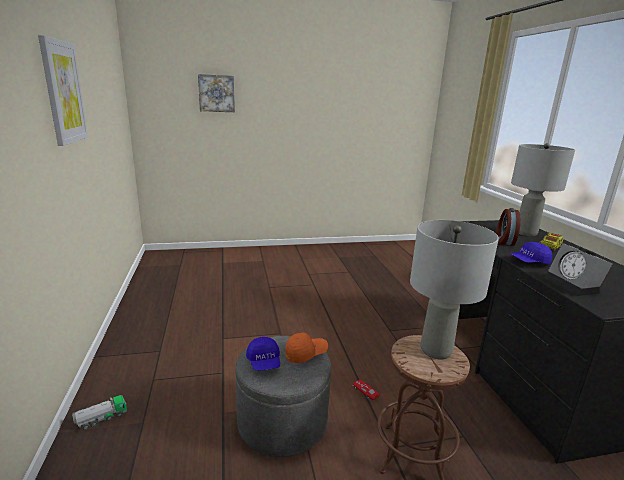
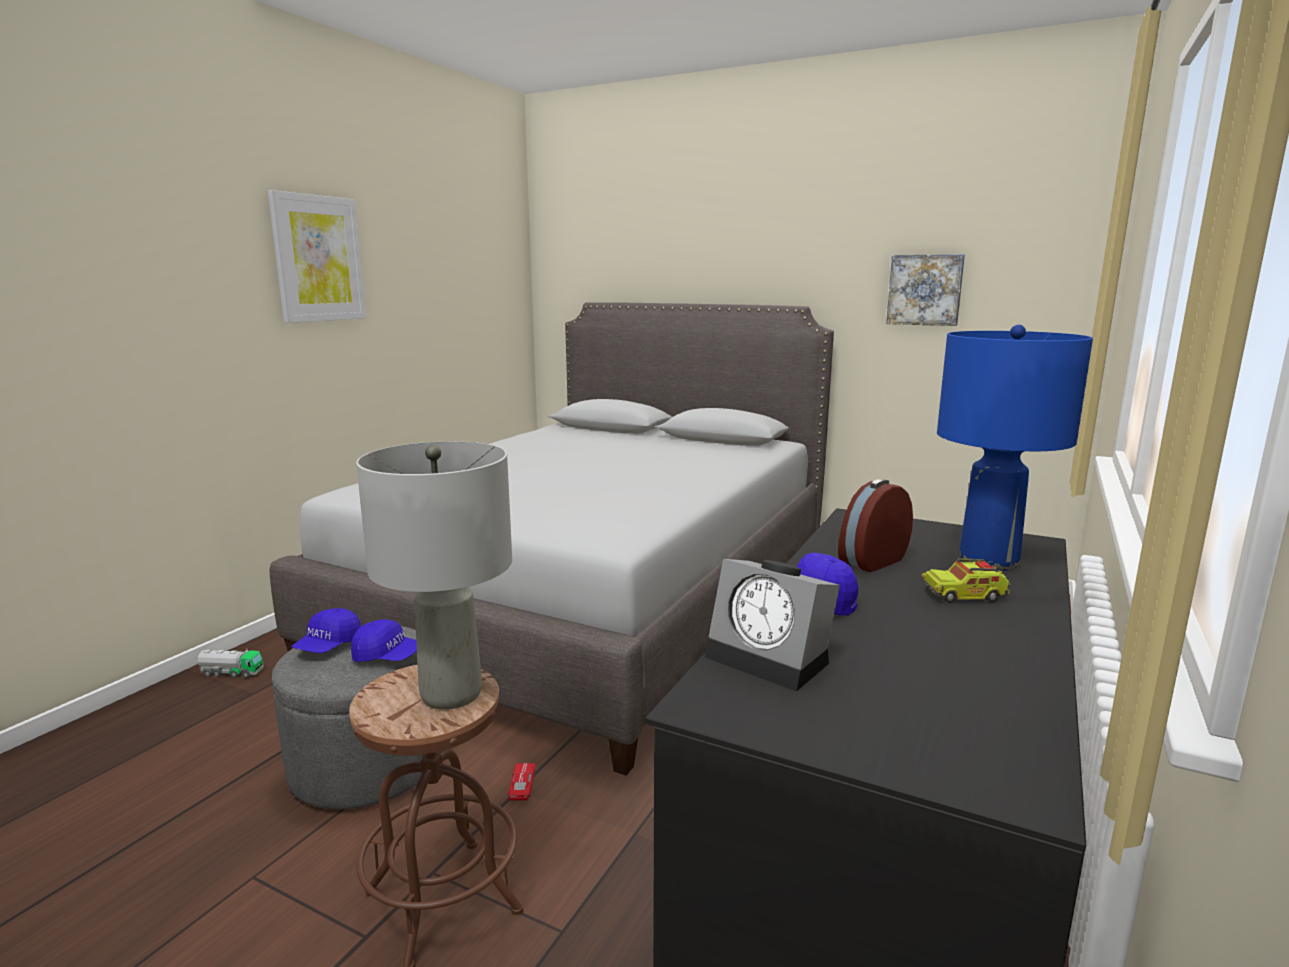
camera: 40 degrees right, 5 degrees down
picture [198,74,235,112] -> picture moved to [886,254,965,326]
orange cap [285,332,328,363] -> blue cap [351,619,417,662]
grey table lamp [511,143,575,236] -> blue table lamp [937,325,1093,571]
alarm clock [545,243,613,296] -> alarm clock turned 75 degrees counterclockwise [705,559,840,691]
none -> grey bed [270,302,834,776]

